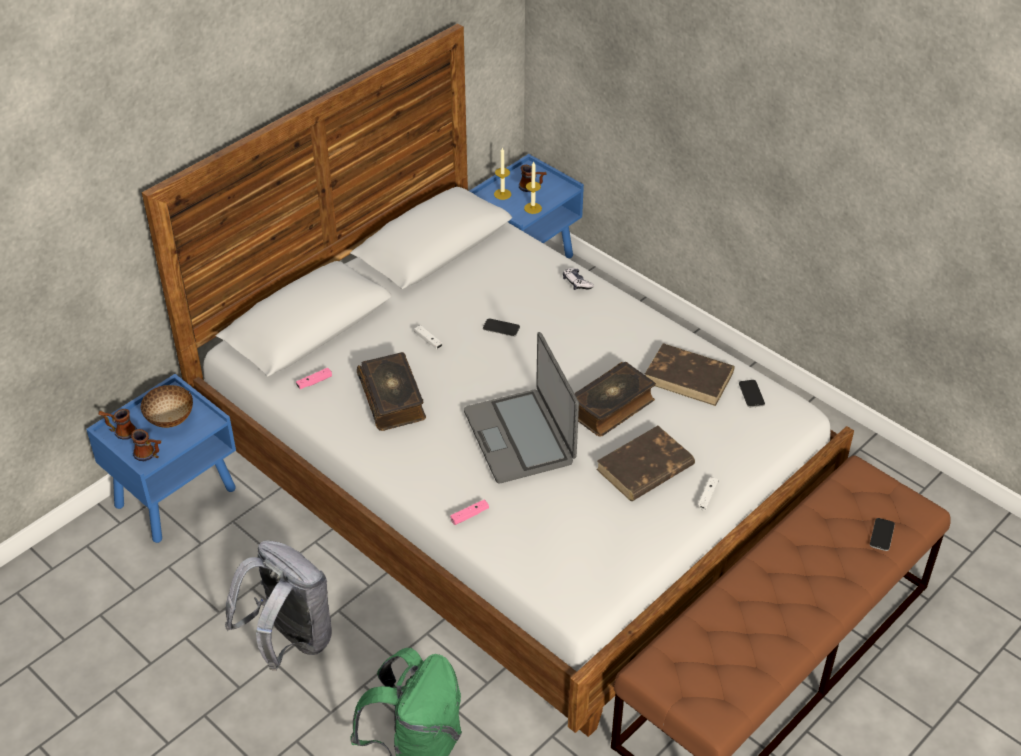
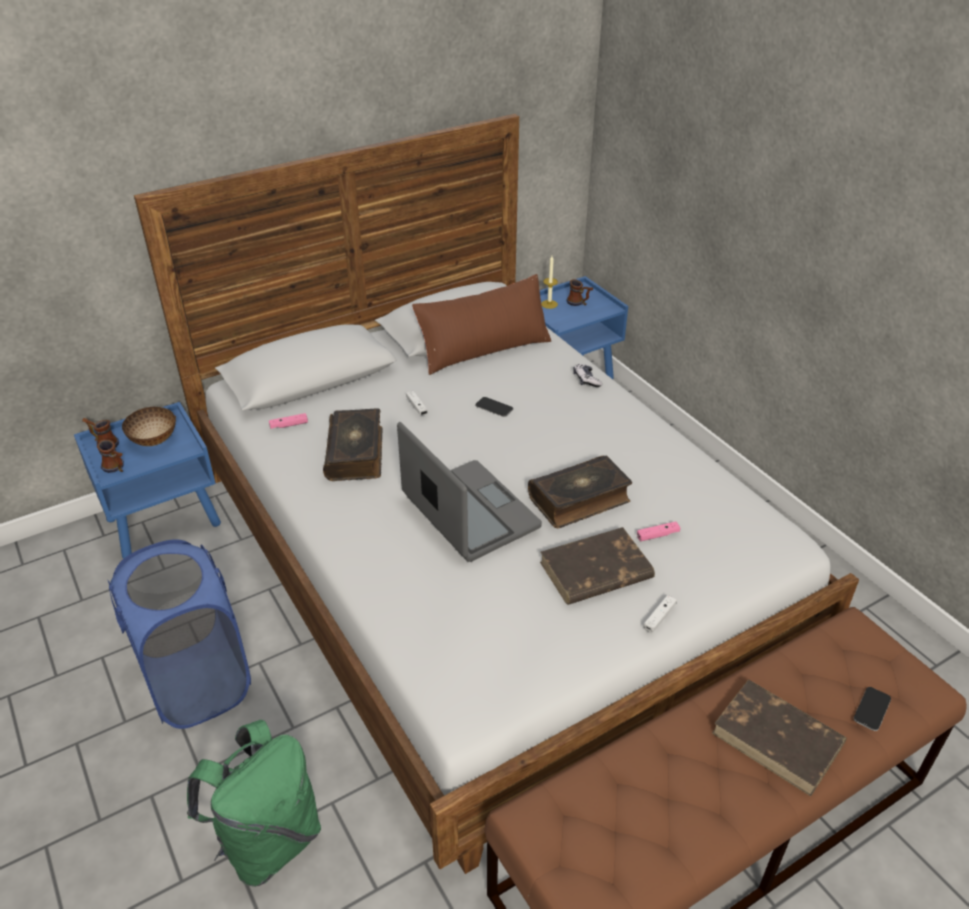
camera: 15 degrees right, 5 degrees down
grey backpack [225,540,332,671] -> blue laundry basket [108,539,251,729]
pink game controller [450,500,489,525] -> pink game controller moved to [637,522,680,541]
laptop [464,332,579,483] -> laptop turned 150 degrees clockwise [397,422,542,562]
candle [524,162,542,214] -> none
brown book [645,343,735,406] -> brown book moved to [712,680,847,796]
phone [739,380,765,408] -> none
none -> brown pillow [412,274,551,375]

